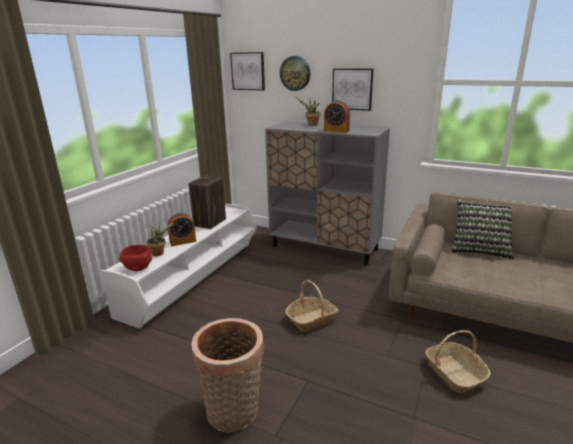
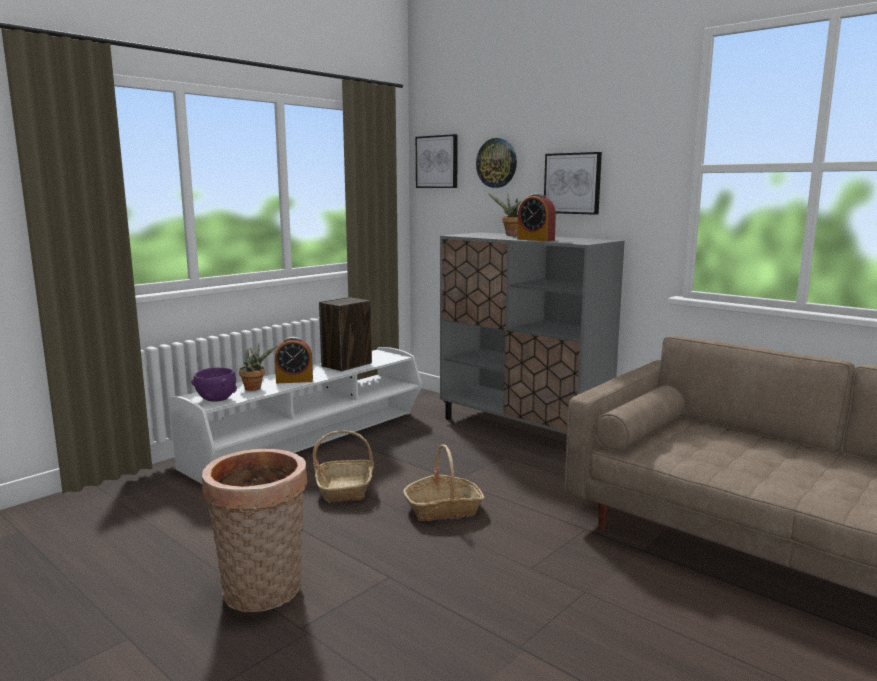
camera: 15 degrees right, 10 degrees down
red bowl [119,245,152,271] -> purple bowl [191,367,237,402]
basket [425,330,491,394] -> basket moved to [313,430,374,502]
pillow [451,199,514,260] -> none

